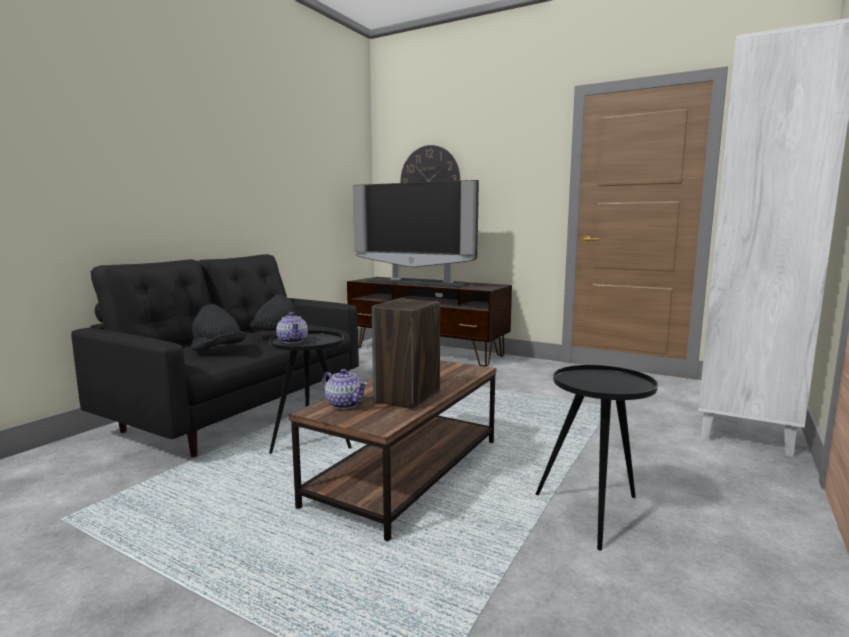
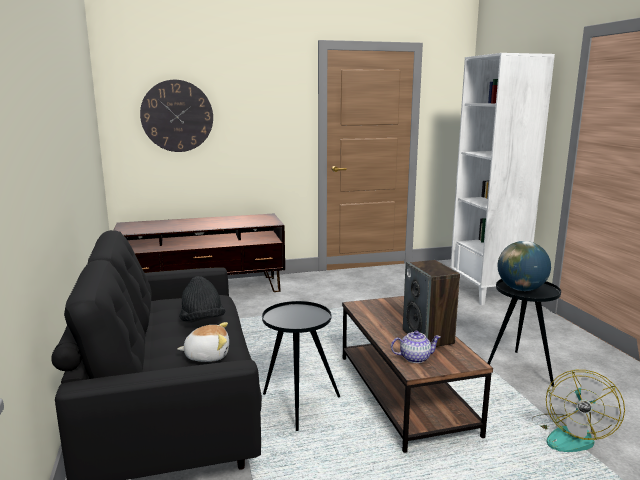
camera: 45 degrees left, 5 degrees up
black hat [191,304,246,351] -> plush toy [177,322,229,362]
teapot [276,312,308,344] -> none
television [353,180,479,287] -> none
none -> globe [497,241,551,291]
none -> fan [534,370,625,452]

